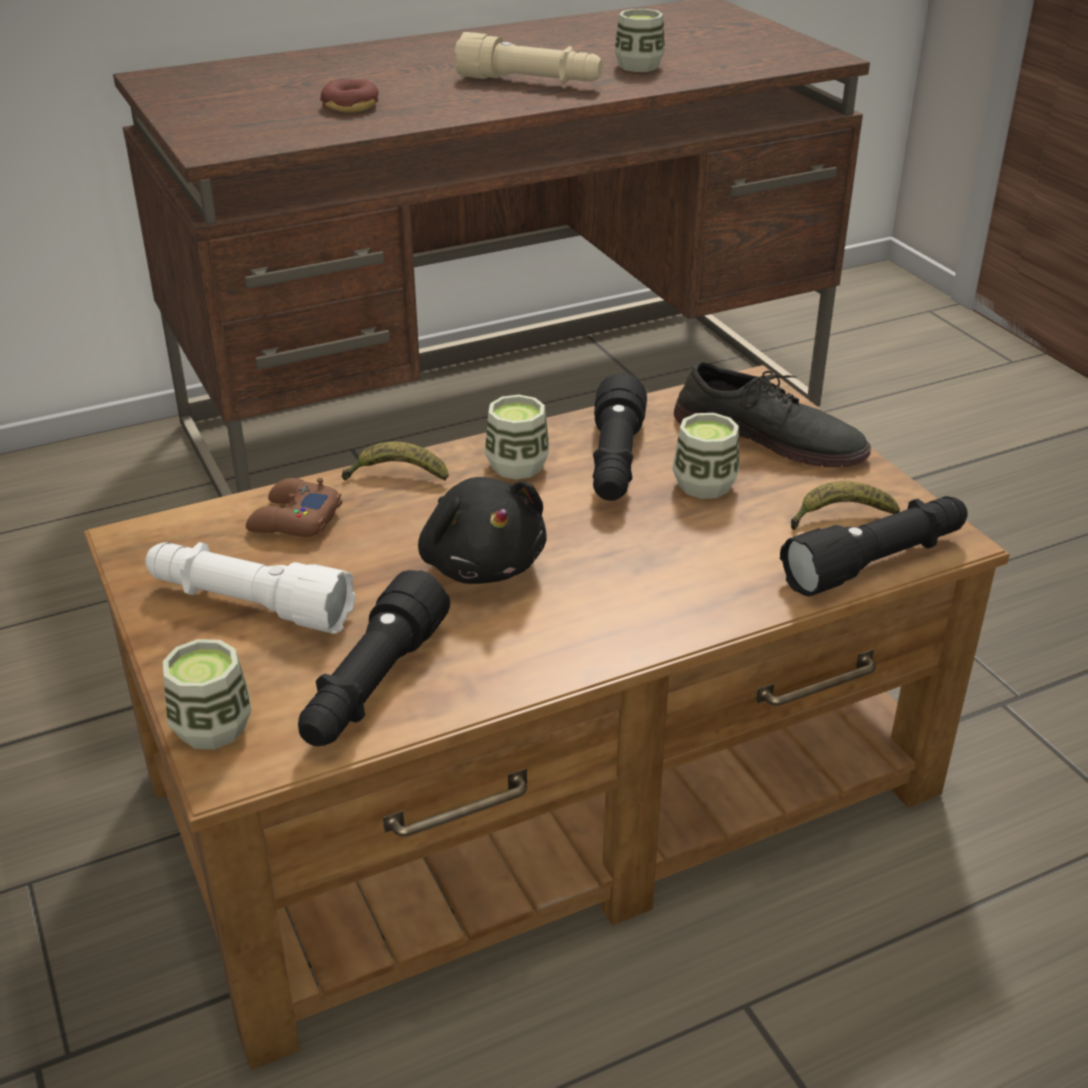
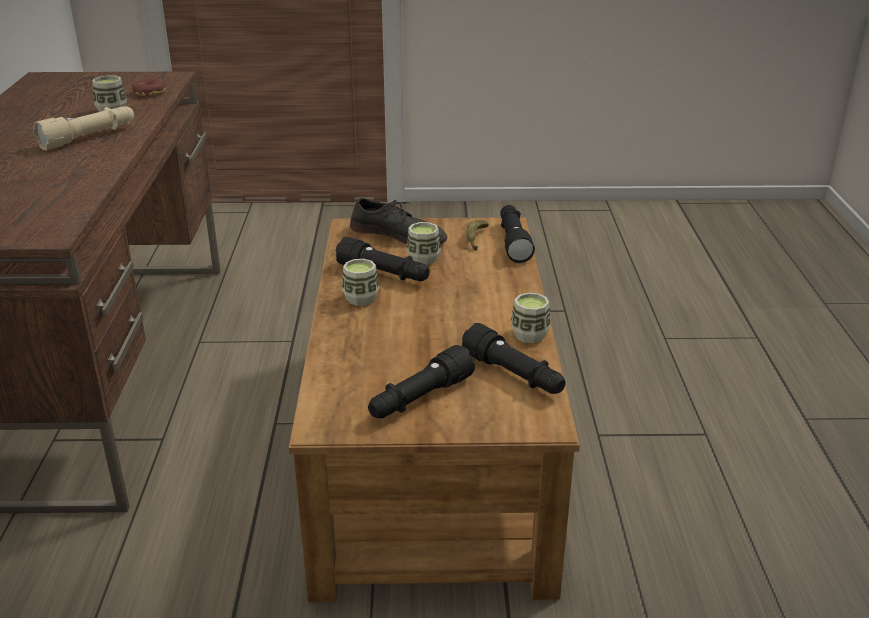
camera: 65 degrees left, 5 degrees down
white flashlight [145,542,356,633] -> black flashlight [368,345,475,418]
cup [163,639,252,749] -> cup moved to [511,293,550,343]
brown game controller [246,478,342,537] -> none
donut [320,79,379,113] -> donut moved to [132,78,166,96]
banana [342,442,449,481] -> none
black plush toy [418,477,546,584] -> none
grey shoe [674,361,871,468] -> grey shoe turned 60 degrees clockwise [350,198,447,244]

